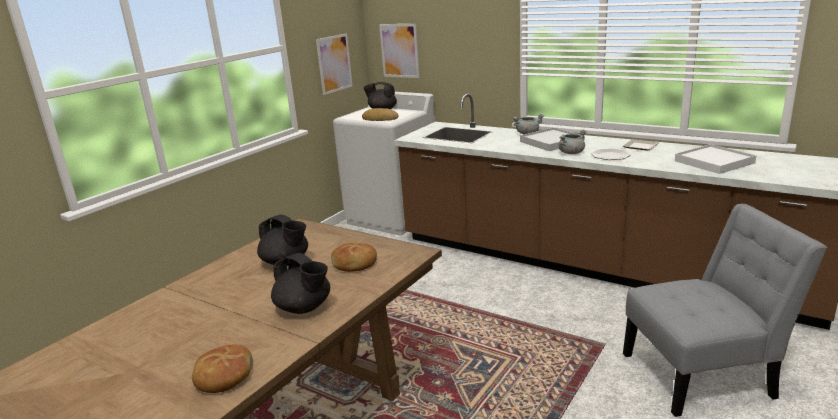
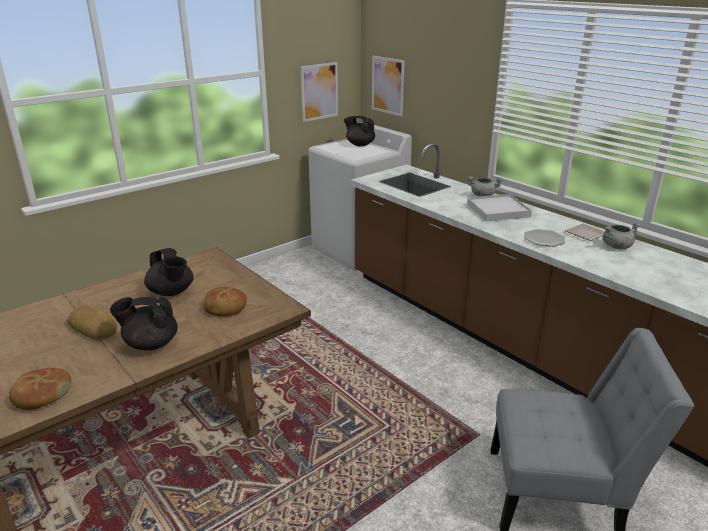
camera: 15 degrees right, 5 degrees up
black teapot [271,253,330,314] -> black teapot turned 120 degrees clockwise [110,297,178,351]
bread [362,108,399,121] -> bread moved to [67,306,117,340]
grey cooking pot [558,130,587,154] -> grey cooking pot moved to [603,222,641,249]
white tray [675,144,757,174] -> none

